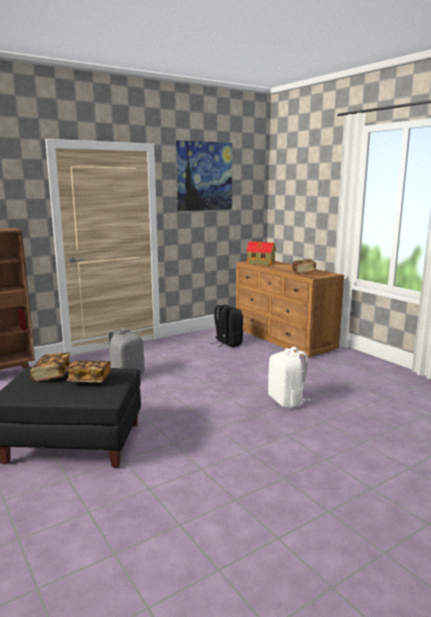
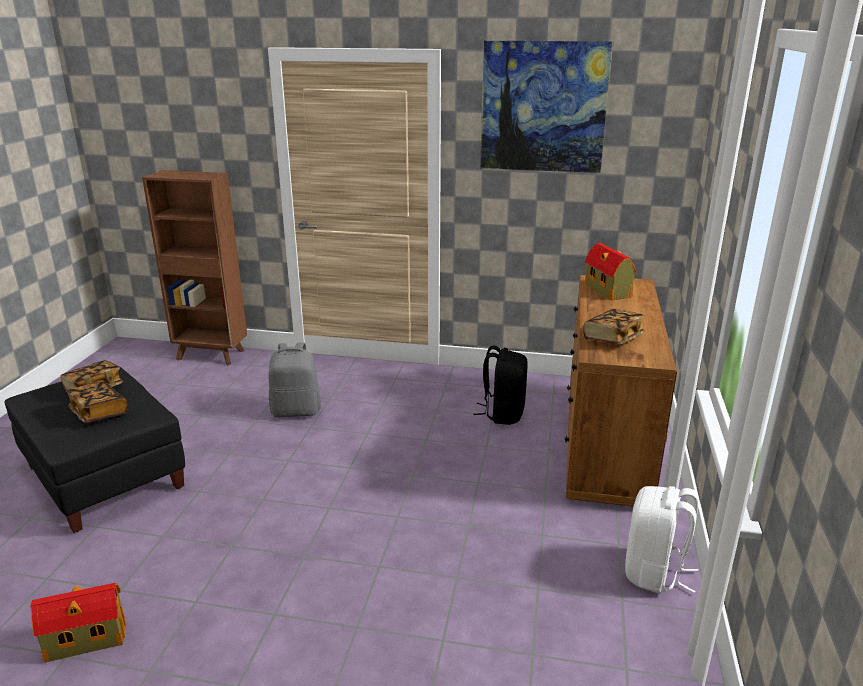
camera: 45 degrees right, 10 degrees up
white backpack [268,347,311,409] -> white backpack moved to [625,486,699,593]
none -> toy house [31,583,126,662]

